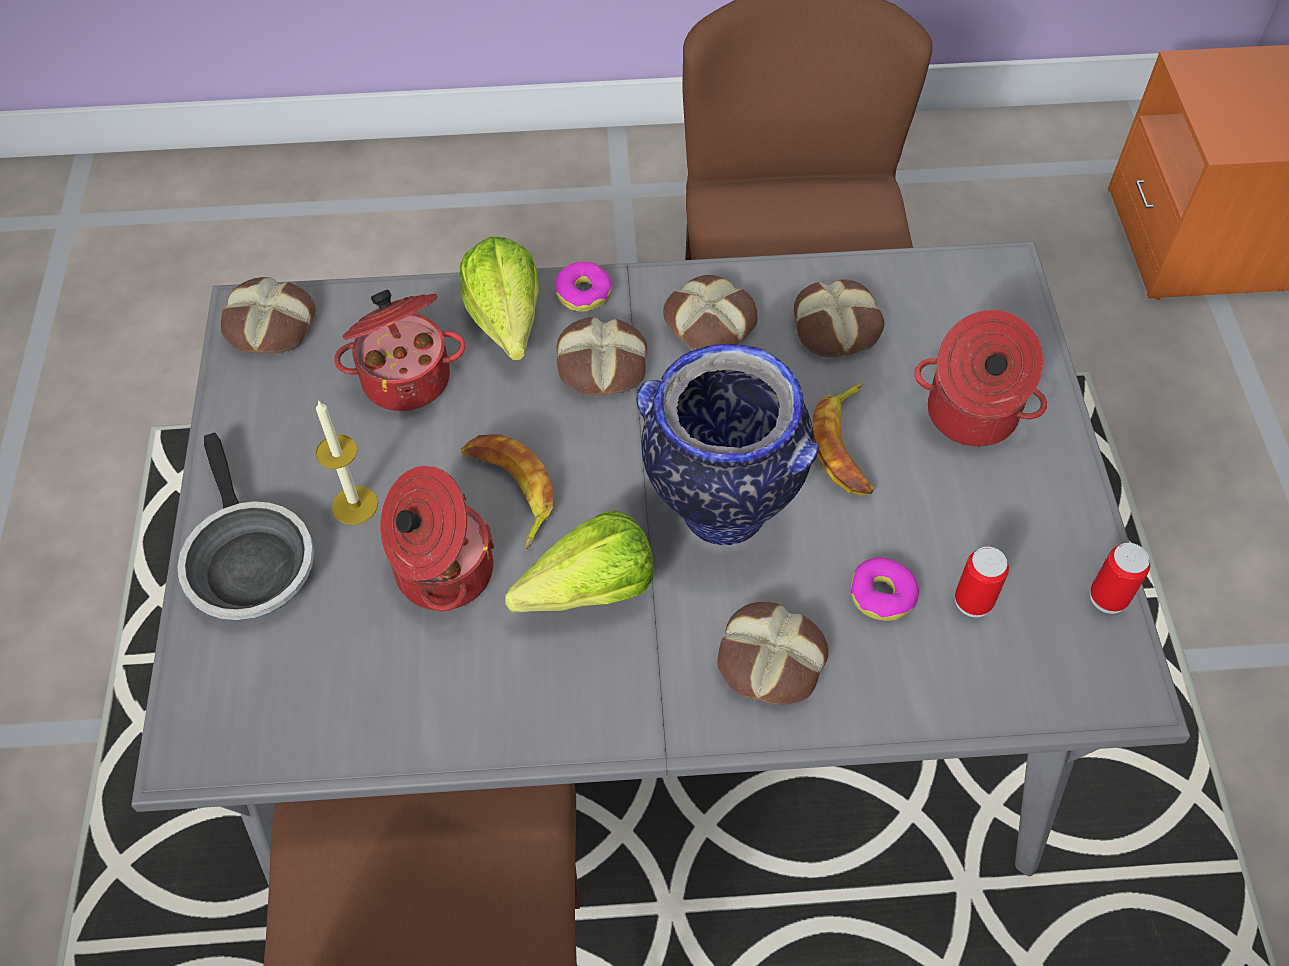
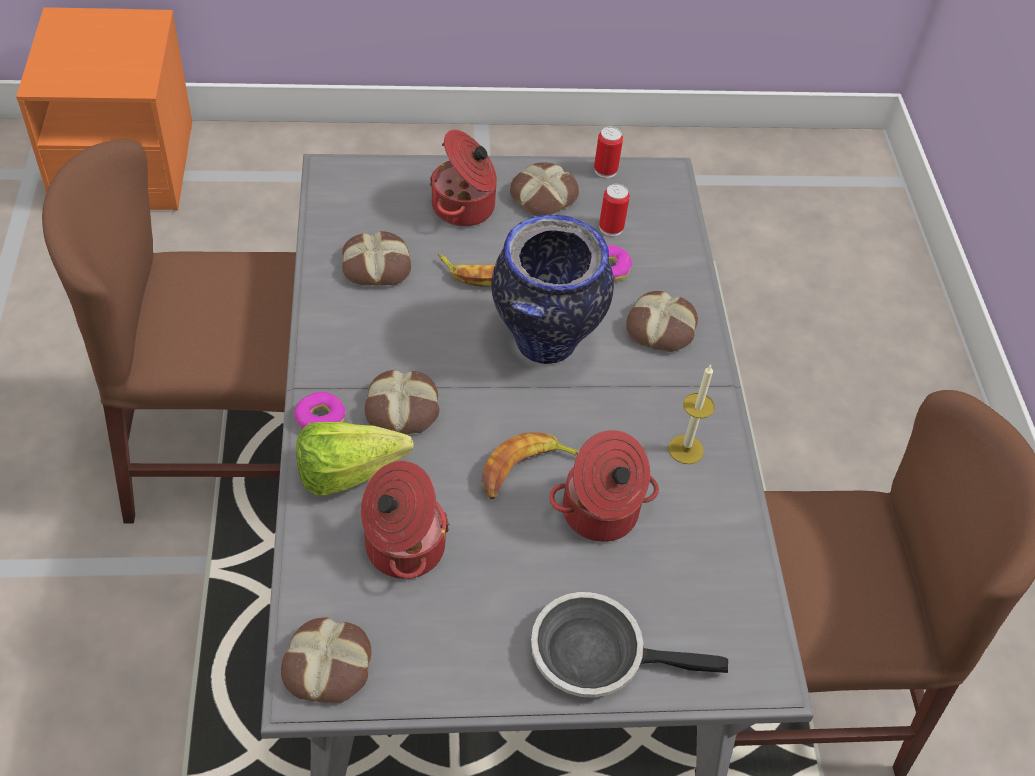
camera: 95 degrees left, 5 degrees down
frying pan [177,432,314,620] -> frying pan turned 150 degrees counterclockwise [531,592,728,698]
candle [315,400,378,525] -> candle moved to [669,365,715,464]
lettuce [505,510,654,613] -> none
bread [663,275,758,350] -> bread moved to [510,162,579,216]

